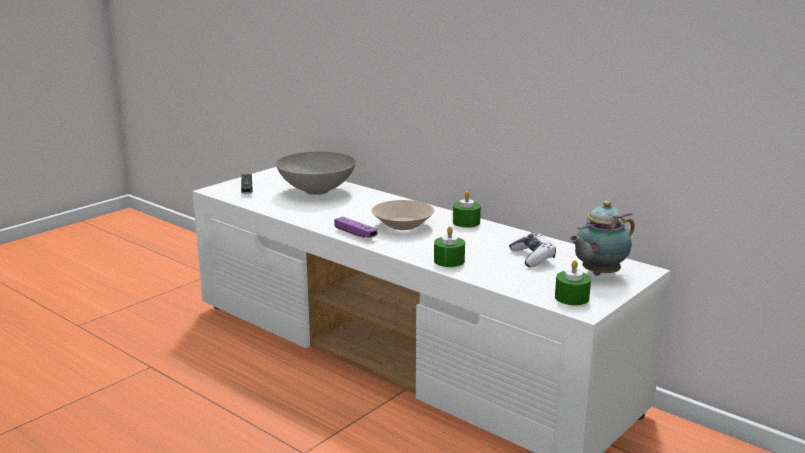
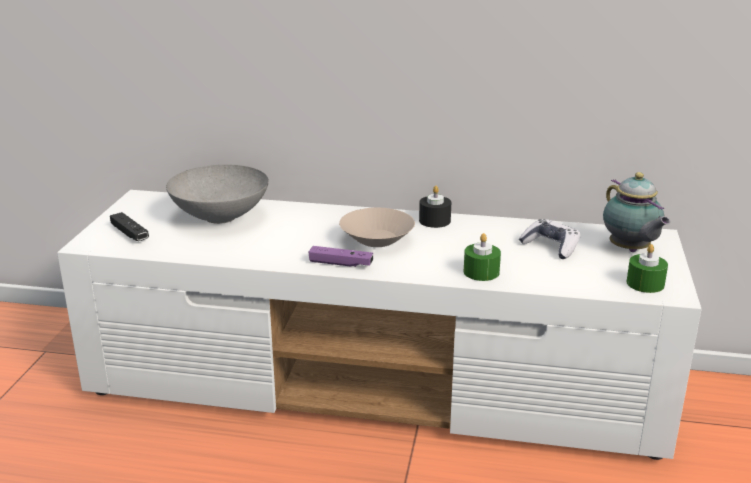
camera: 30 degrees left, 5 degrees up
green candle [453,191,481,228] -> black candle [419,186,451,228]
teapot [569,201,635,276] -> teapot turned 45 degrees counterclockwise [603,172,671,252]

